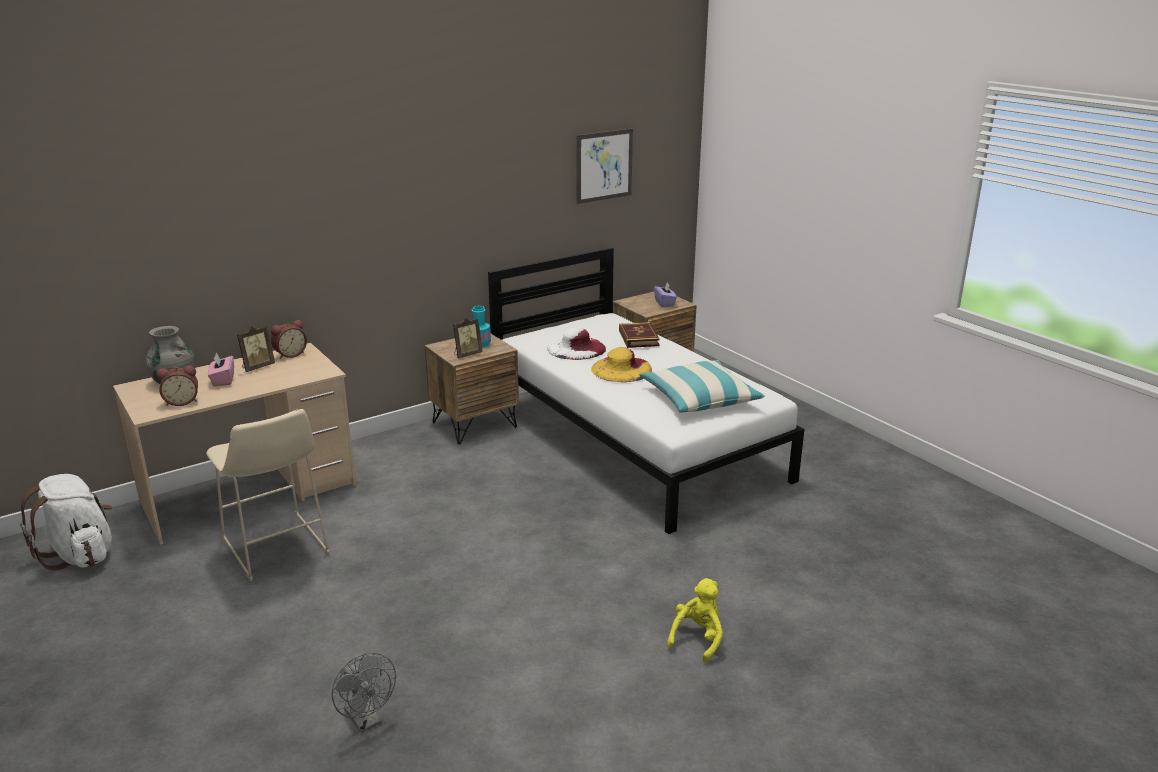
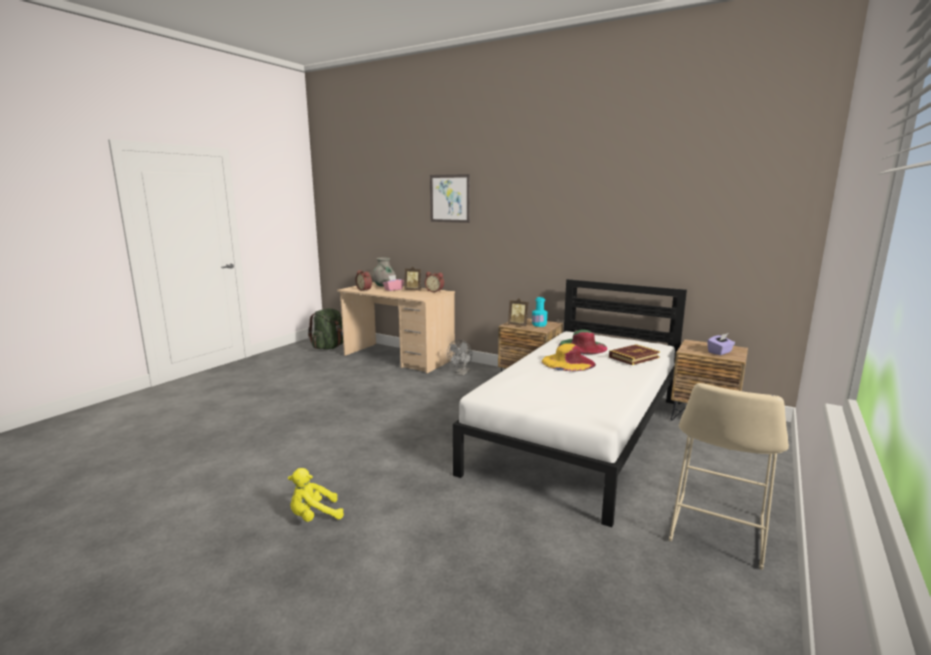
camera: 65 degrees right, 10 degrees down
white backpack [20,474,112,570] -> green backpack [308,308,343,349]
beige stool [206,409,330,581] -> beige stool moved to [669,383,789,570]
grey fan [332,653,396,733] -> grey fan moved to [447,340,472,376]
white hat [547,327,606,360] -> green hat [559,330,607,354]
picture [576,128,633,204] -> picture moved to [430,174,470,223]
pillow [640,360,765,412] -> none
yellow plush toy [667,578,723,663] -> yellow plush toy turned 150 degrees clockwise [288,468,344,522]

